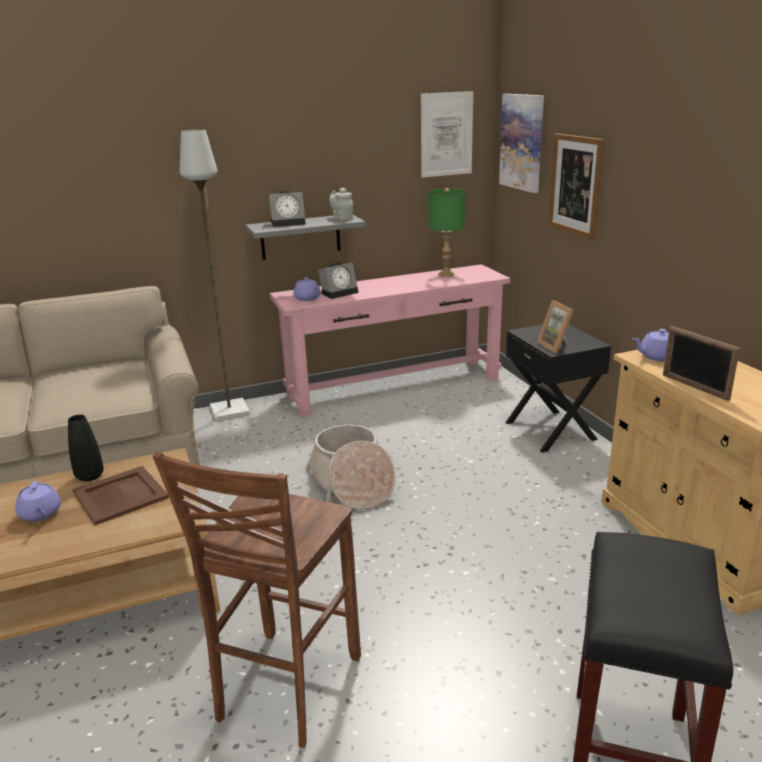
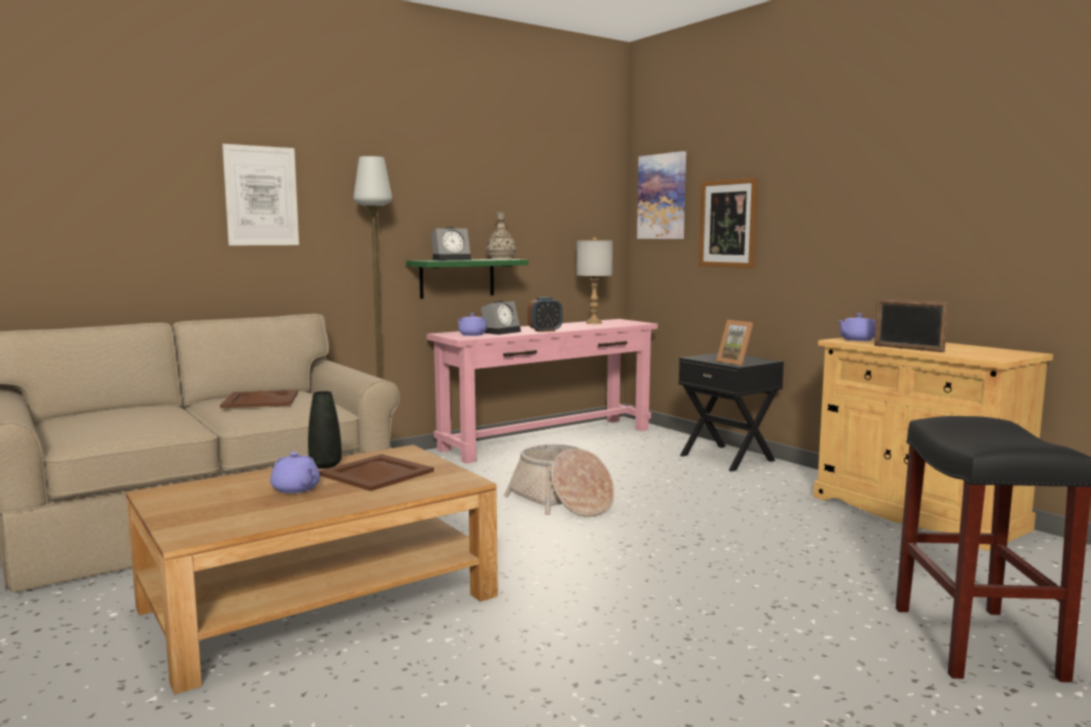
camera: 15 degrees left, 15 degrees down
brown stool [153,452,361,748] -> none
grey shelf [245,215,366,260] -> green shelf [406,259,528,299]
grey teapot [329,188,353,220] -> vase [486,212,516,259]
picture [421,91,473,178] -> picture moved to [222,144,299,246]
green table lamp [428,188,466,277] -> grey table lamp [577,237,613,324]
none -> brown tray [220,390,298,408]
none -> alarm clock [527,297,562,332]

